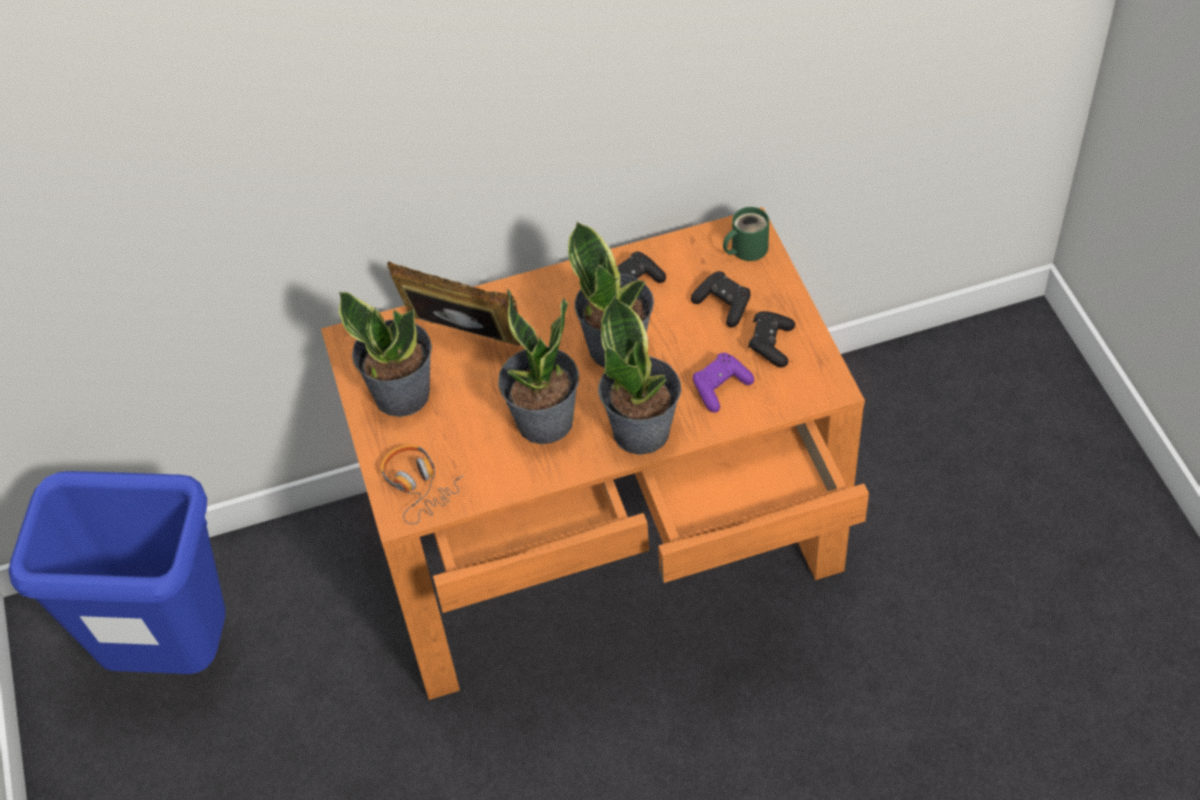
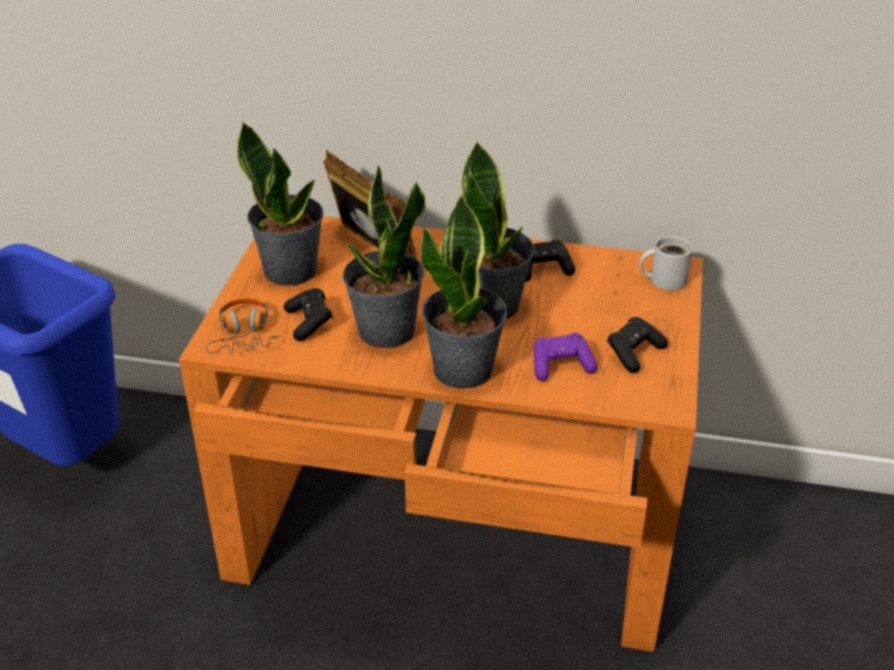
camera: 25 degrees right, 15 degrees down
black game controller [691,271,751,327] -> black game controller moved to [284,288,333,341]
green mug [723,207,769,261] -> white mug [639,236,693,291]

